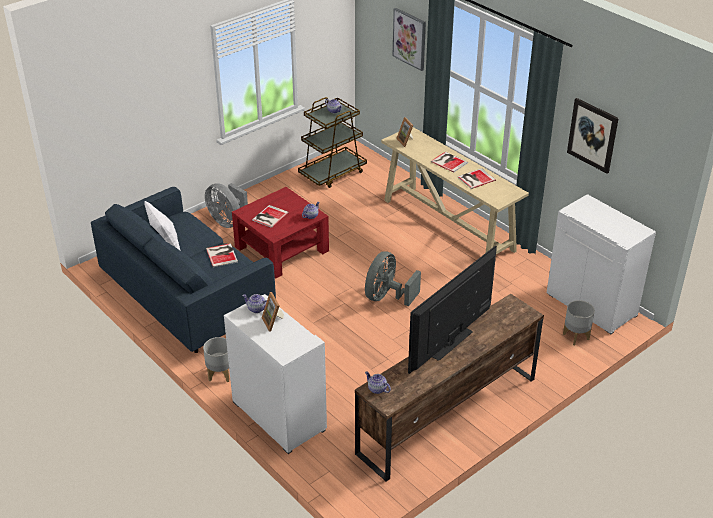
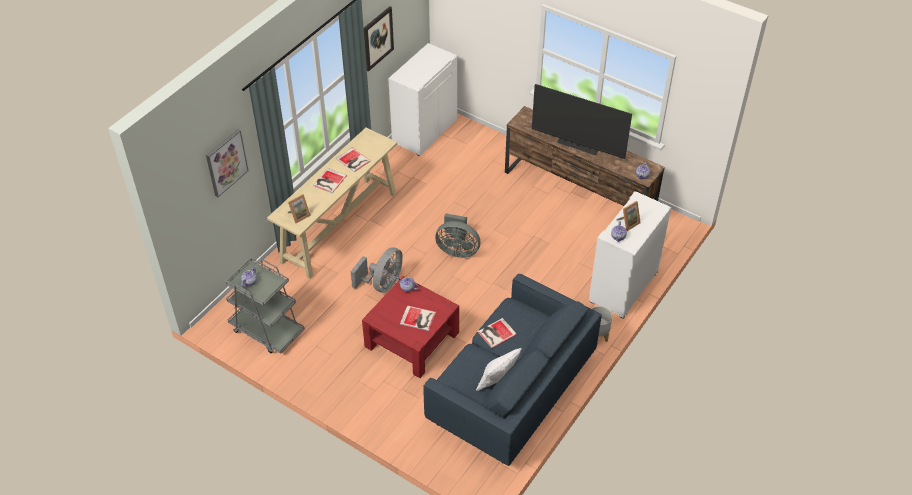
camera: 105 degrees left, 10 degrees up
grey fan [205,183,248,228] -> grey fan moved to [351,248,403,293]
brown cart [298,97,367,188] -> grey cart [225,258,305,354]
grey planter [563,300,595,345] -> none

